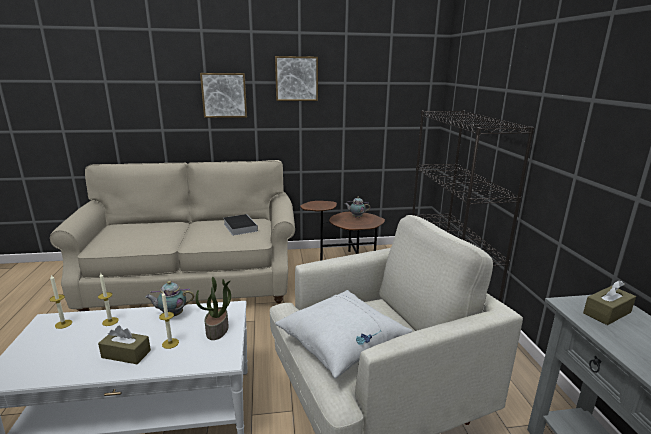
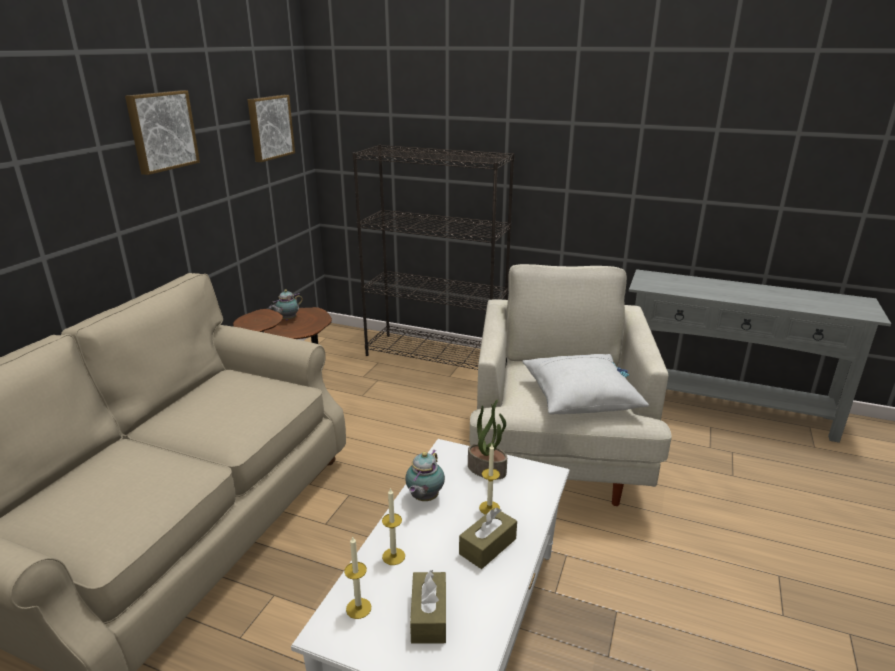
camera: 60 degrees left, 5 degrees up
picture [200,73,247,118] -> picture moved to [247,95,295,162]
book [223,214,258,236] -> none
brown tissue box [583,280,636,325] -> brown tissue box moved to [410,570,446,644]

